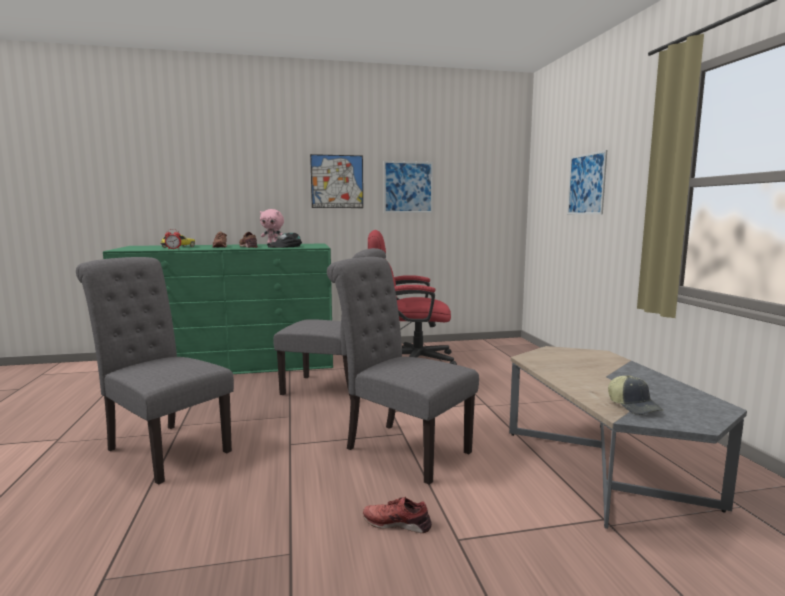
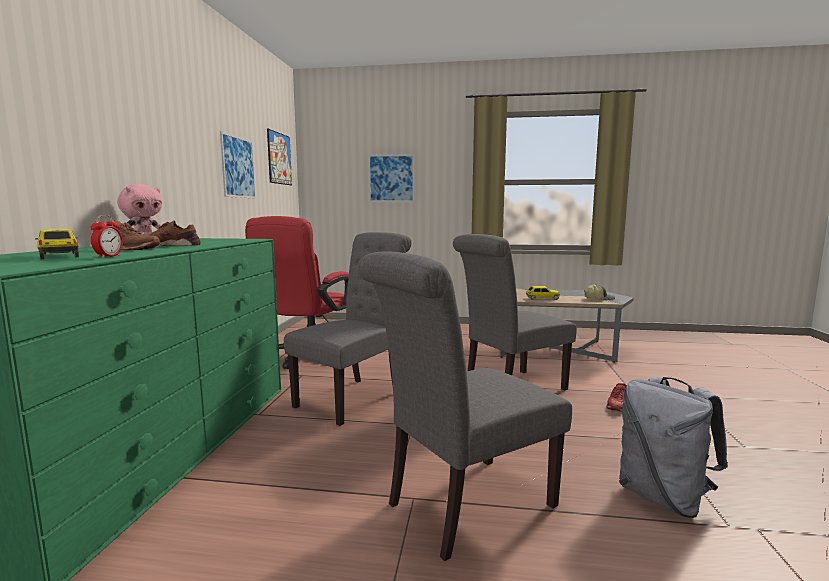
camera: 70 degrees left, 0 degrees up
black cap [267,233,302,248] -> none
picture [310,154,363,208] -> picture moved to [267,129,292,185]
none -> toy car [526,286,560,300]
none -> grey backpack [619,377,728,518]

